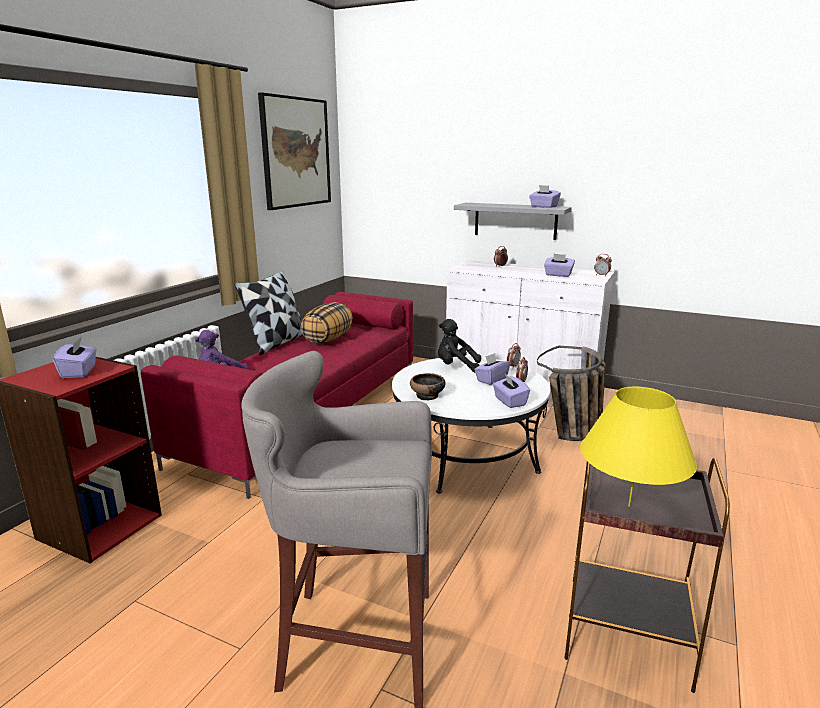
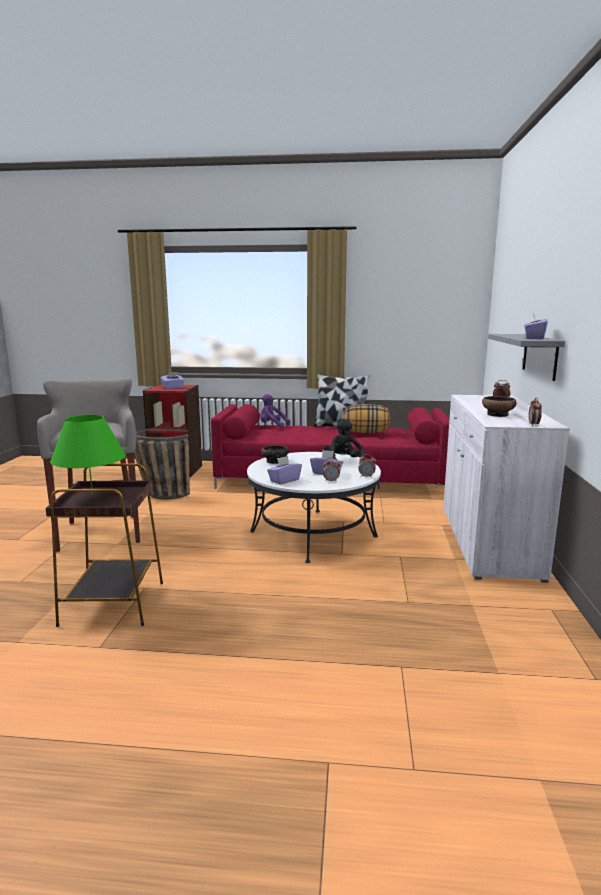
camera: 70 degrees right, 5 degrees down
picture [258,92,331,210] -> none
basket [537,346,606,441] -> basket moved to [134,428,190,499]
purple tissue box [544,254,575,277] -> bowl [482,396,517,417]
yellow table lamp [580,387,697,507] -> green table lamp [50,415,126,495]

